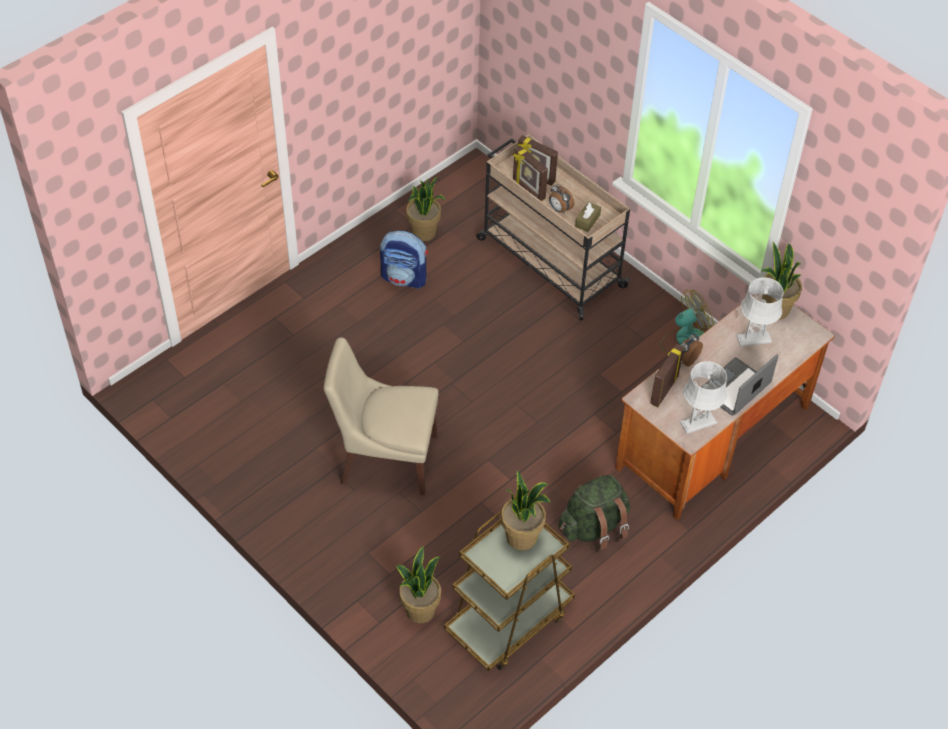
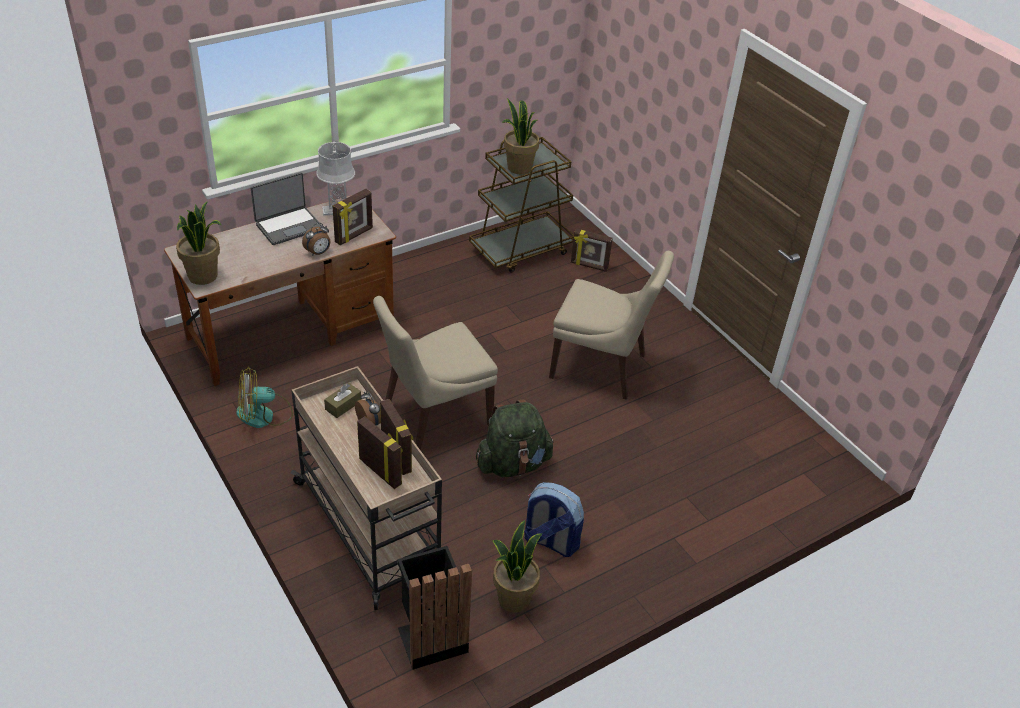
camera: 170 degrees left, 10 degrees down
potted plant [396,546,441,623] -> picture frame [571,229,613,272]
green backpack [559,475,630,552] -> green backpack moved to [476,399,554,477]
grey table lamp [736,277,784,347] -> none
none -> beige chair [373,296,498,450]
none -> black trash can [398,546,472,669]

